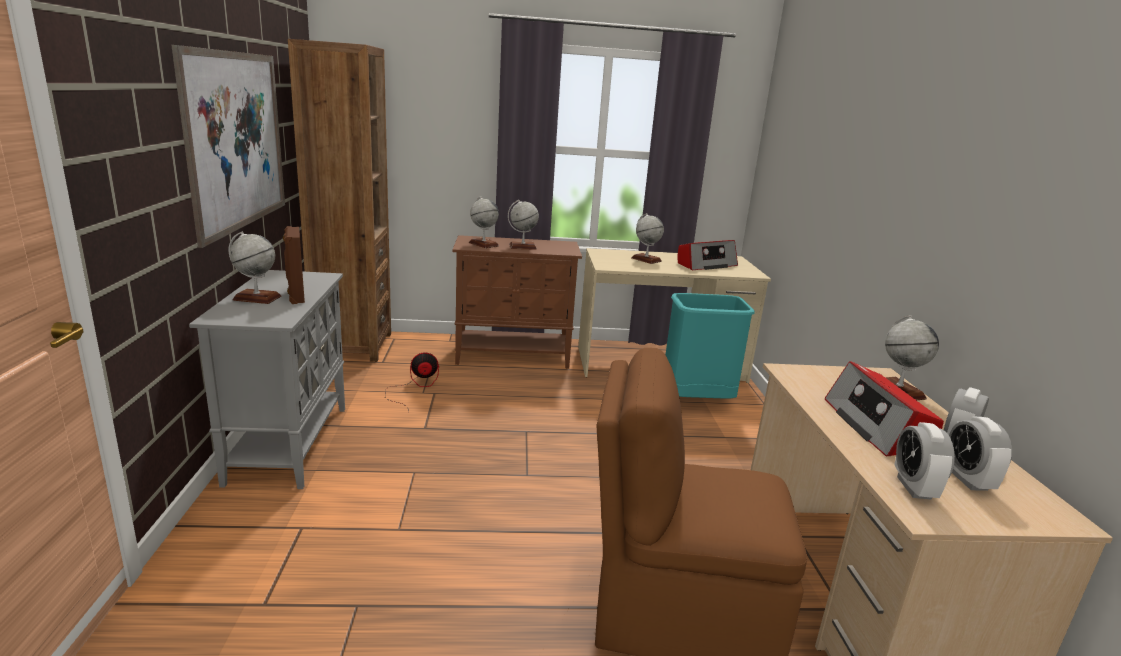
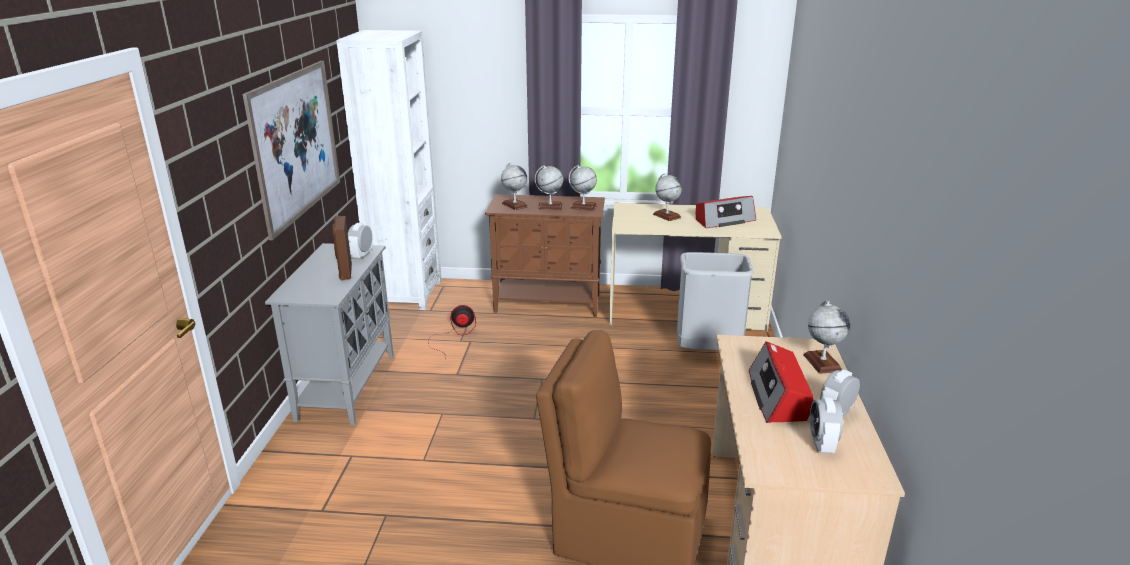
camera: 10 degrees right, 5 degrees up
globe [228,231,281,304] -> globe moved to [569,165,597,211]
brown bookcase [288,39,391,362] -> white bookcase [336,30,442,310]
turquoise trash can [665,293,755,398] -> grey trash can [677,252,754,350]
alarm clock [894,422,955,500] -> alarm clock moved to [348,223,372,260]

